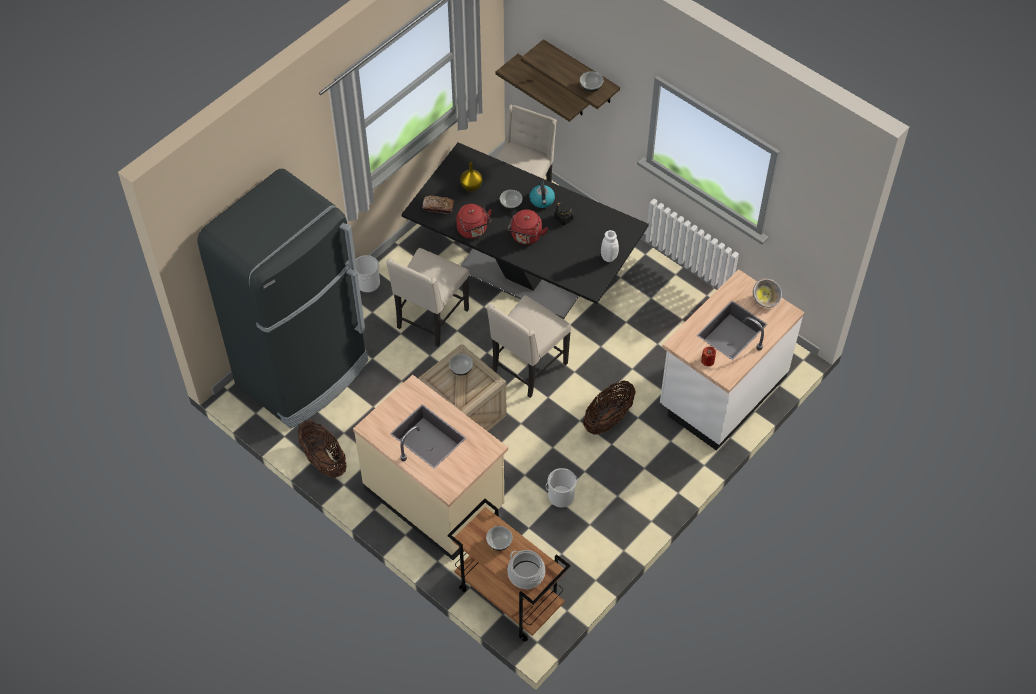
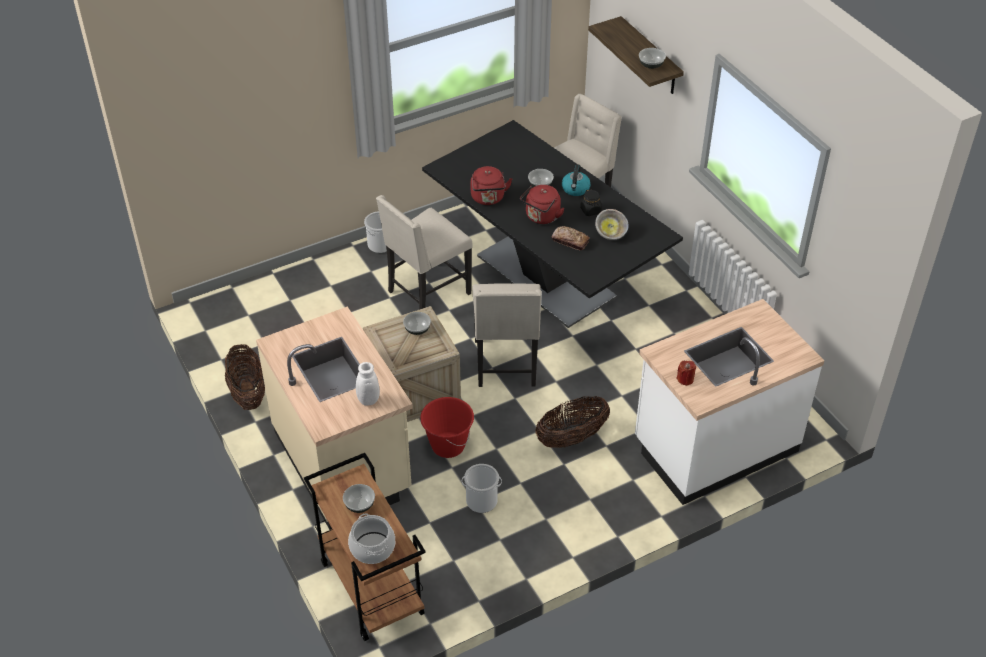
camera: 20 degrees right, 10 degrees down
black fridge [197,169,368,429] -> none
bread [422,195,454,213] -> bread moved to [552,226,590,250]
yellow vase [460,162,482,192] -> none
beige chair [487,295,571,398] -> beige chair turned 60 degrees counterclockwise [472,284,542,387]
shelf [496,54,590,122] -> none
white vase [601,230,619,262] -> white vase moved to [356,362,380,406]
bowl [753,279,782,308] -> bowl moved to [595,209,629,240]
none -> red bucket [420,397,474,458]

